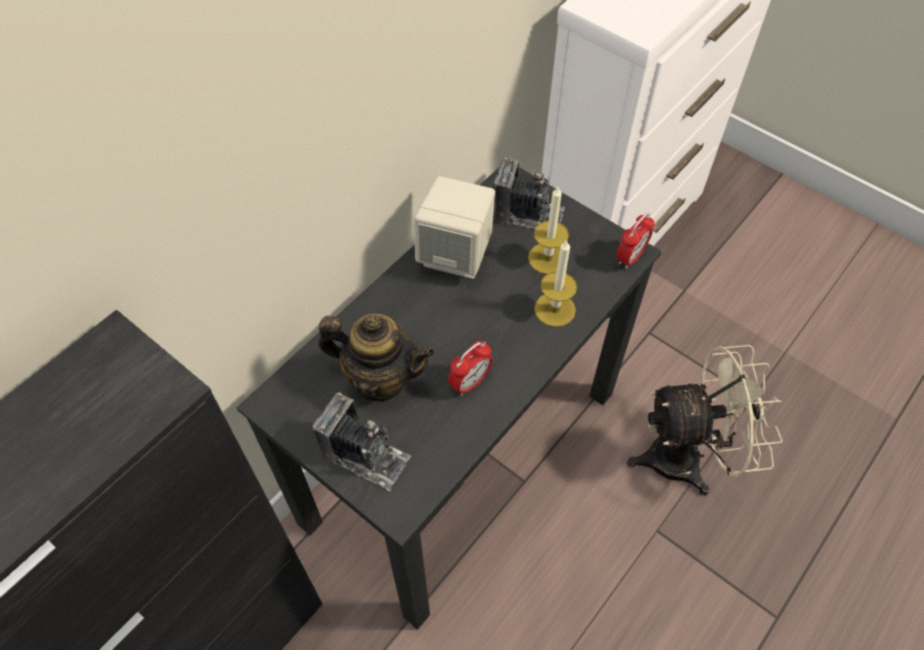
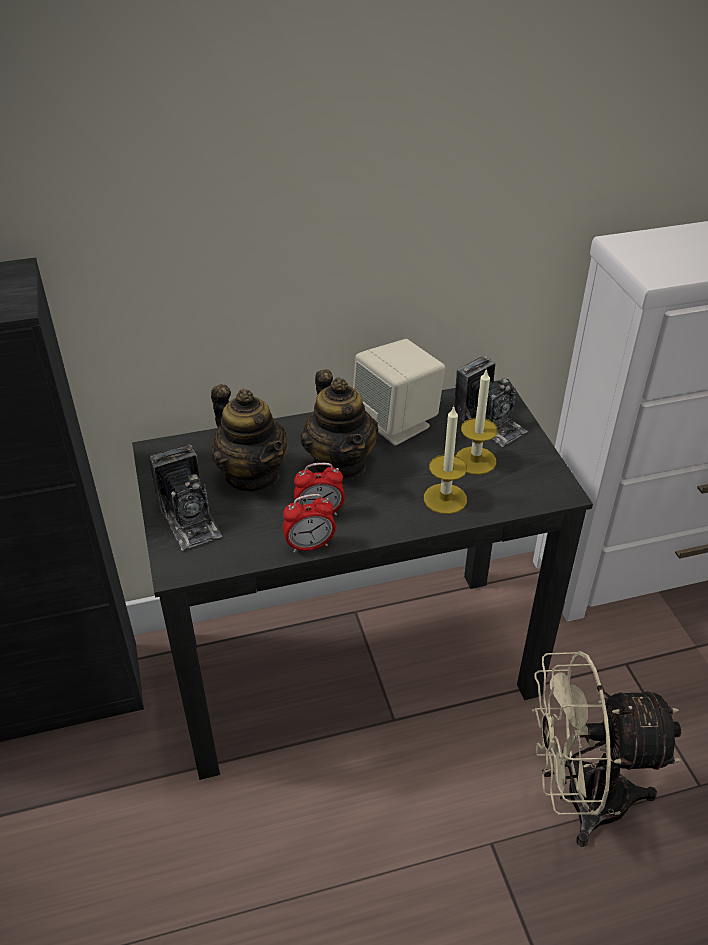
camera: 35 degrees right, 15 degrees down
alarm clock [616,214,655,269] -> alarm clock moved to [283,494,336,553]
beige fan [627,345,783,496] -> beige fan turned 150 degrees clockwise [532,651,681,847]
none -> teapot [301,369,379,480]

